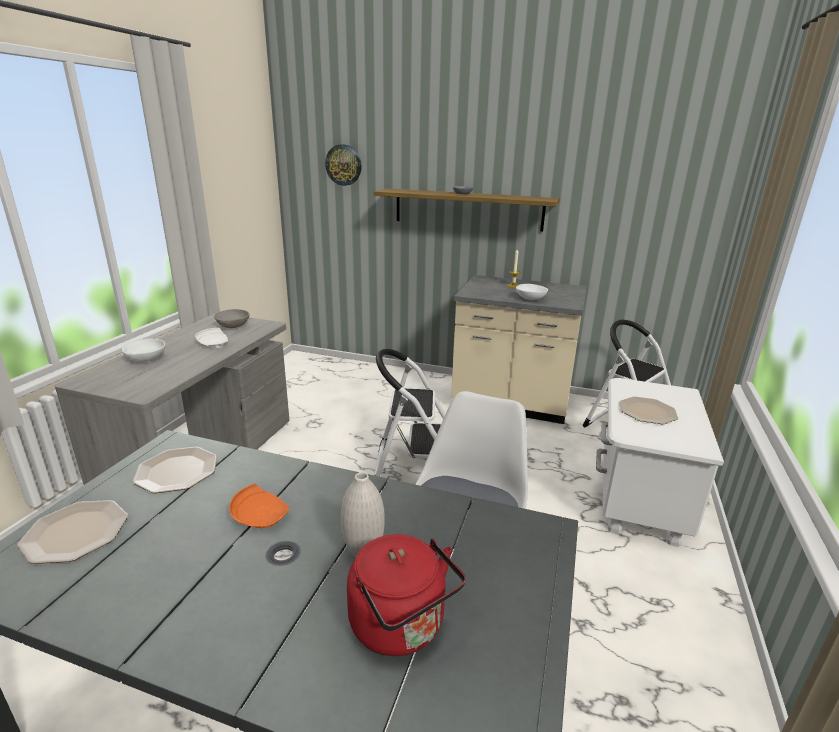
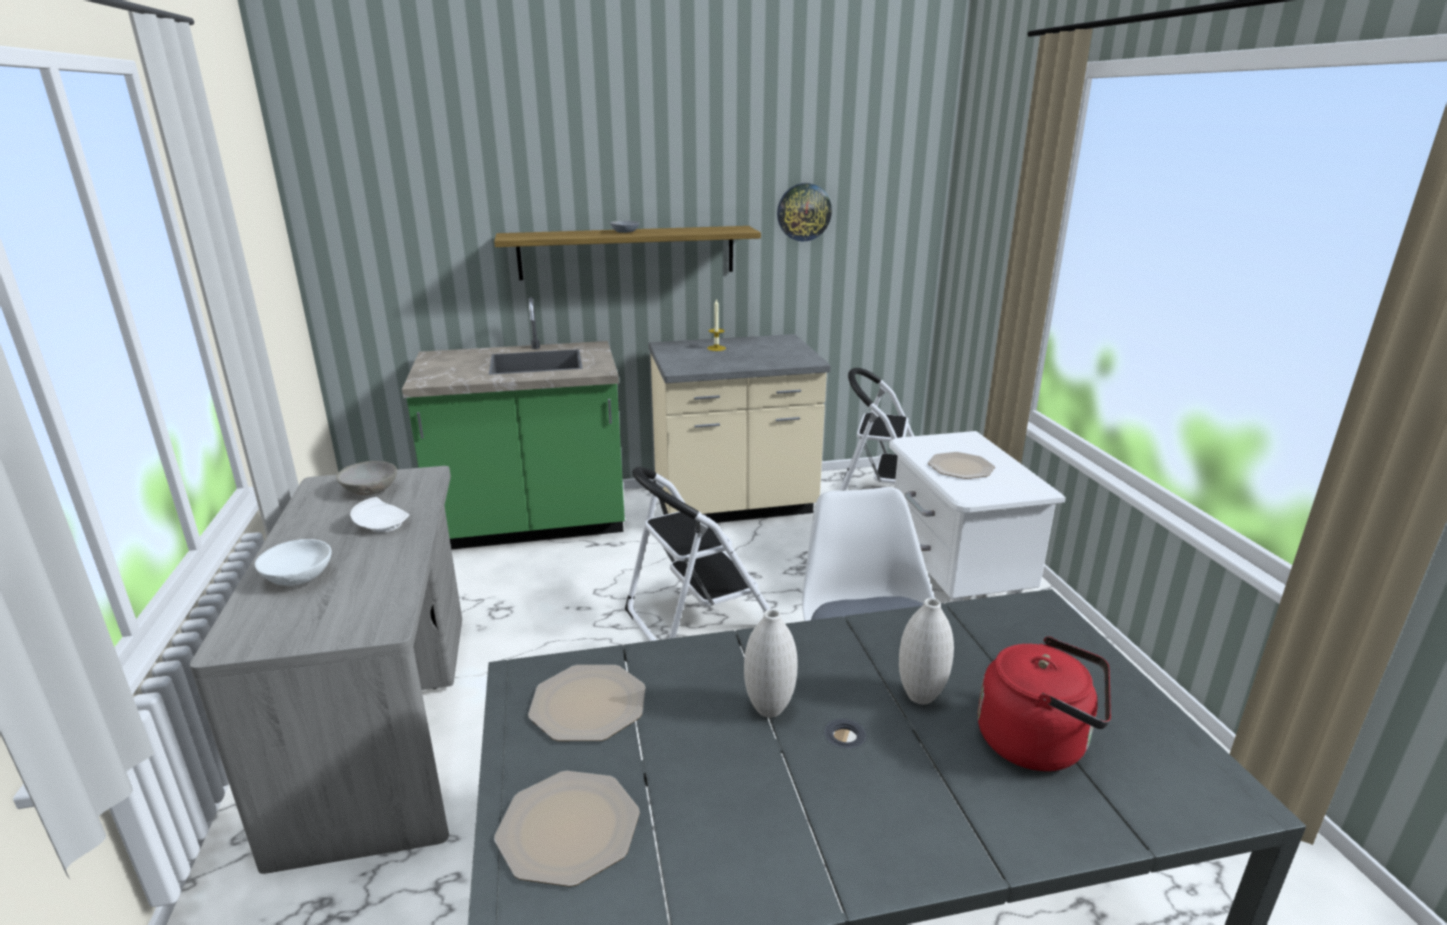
camera: 30 degrees left, 0 degrees up
orange plate [229,484,289,528] -> white vase [744,609,797,718]
wall clock [325,144,362,186] -> wall clock moved to [777,183,832,241]
white bowl [516,284,548,300] -> none
none -> green counter [402,297,625,550]

